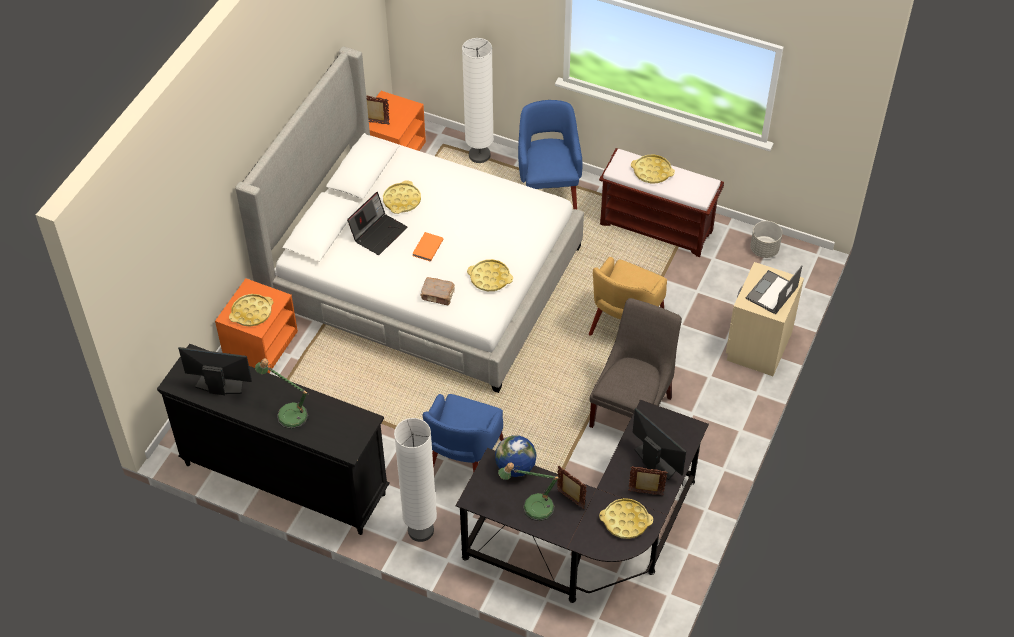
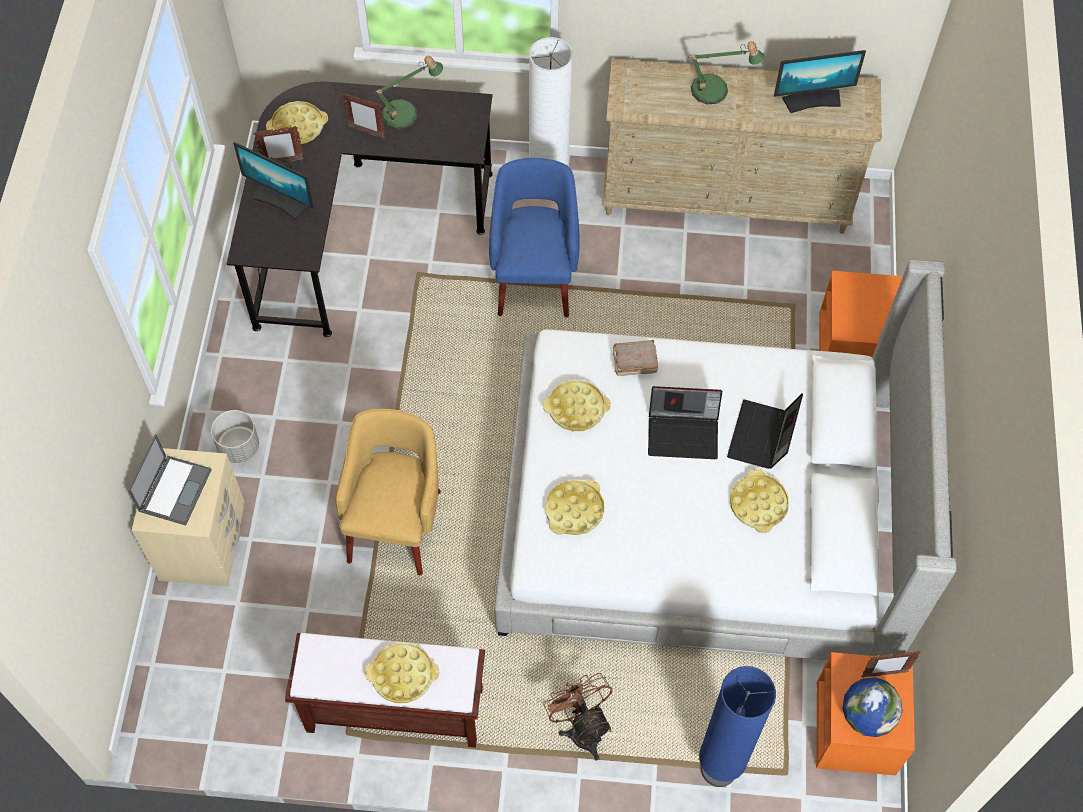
camera: 160 degrees right, 10 degrees up
black dresser [157,344,389,535] -> beige dresser [602,59,882,234]
yellow tray [229,294,273,327] -> yellow tray moved to [545,479,604,535]
orange book [412,232,444,262] -> laptop [648,386,722,459]
white floor lamp [462,38,494,163] -> blue floor lamp [699,666,776,787]
globe [495,435,537,477] -> globe moved to [842,677,903,737]
blue armchair [518,100,583,209] -> brown fan [543,673,612,761]
grey chair [589,298,682,428] -> none
grey planter [750,221,782,258] -> grey planter moved to [211,410,259,463]

